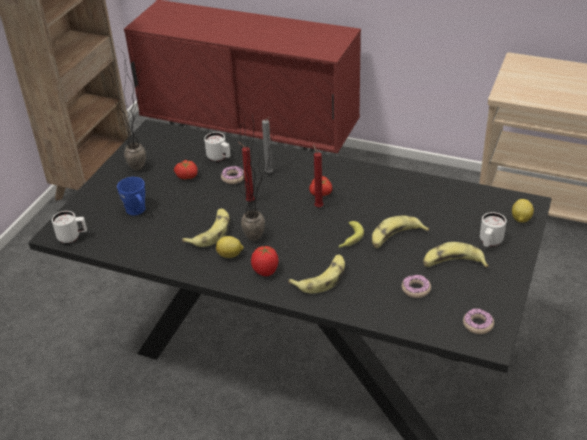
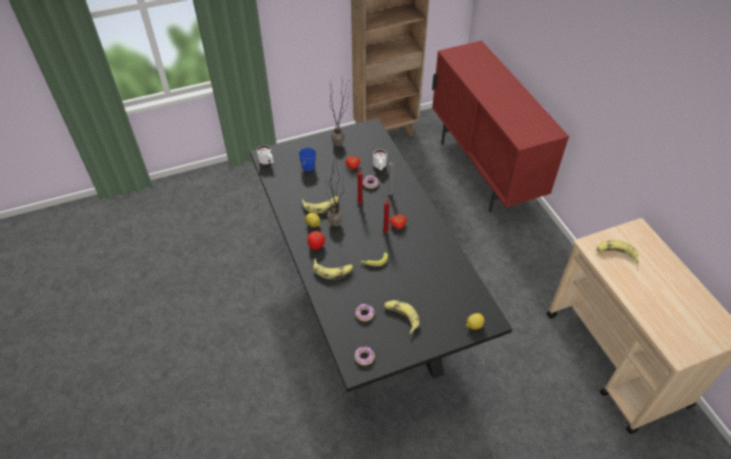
camera: 45 degrees right, 10 degrees up
banana [372,216,429,248] -> banana moved to [597,240,638,263]
white mug [480,212,506,247] -> none

